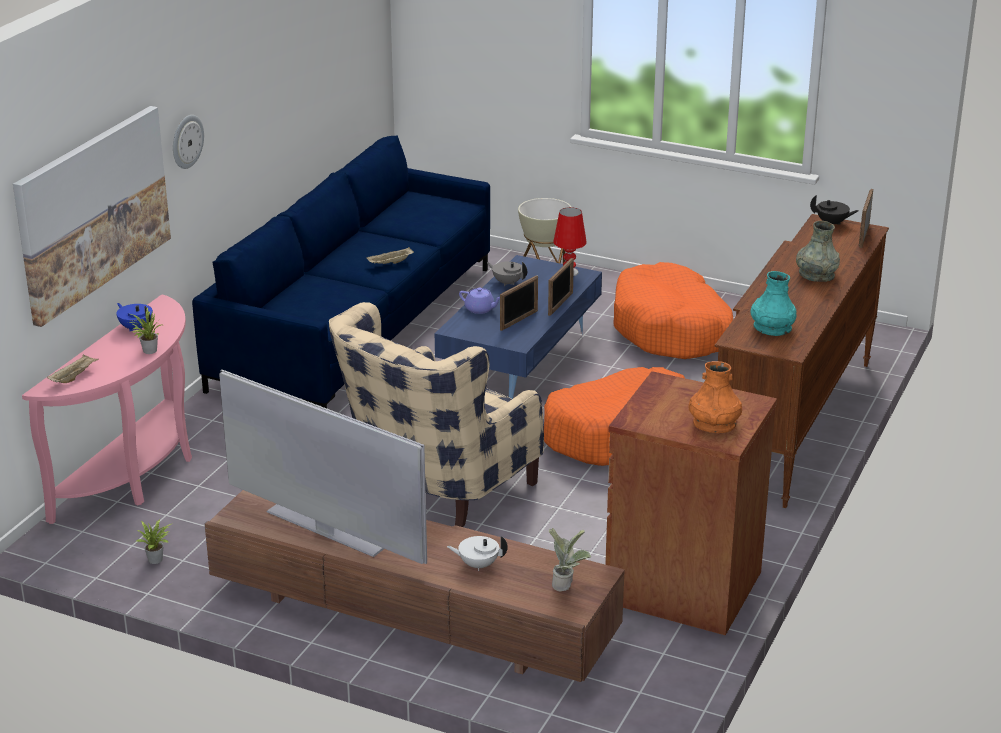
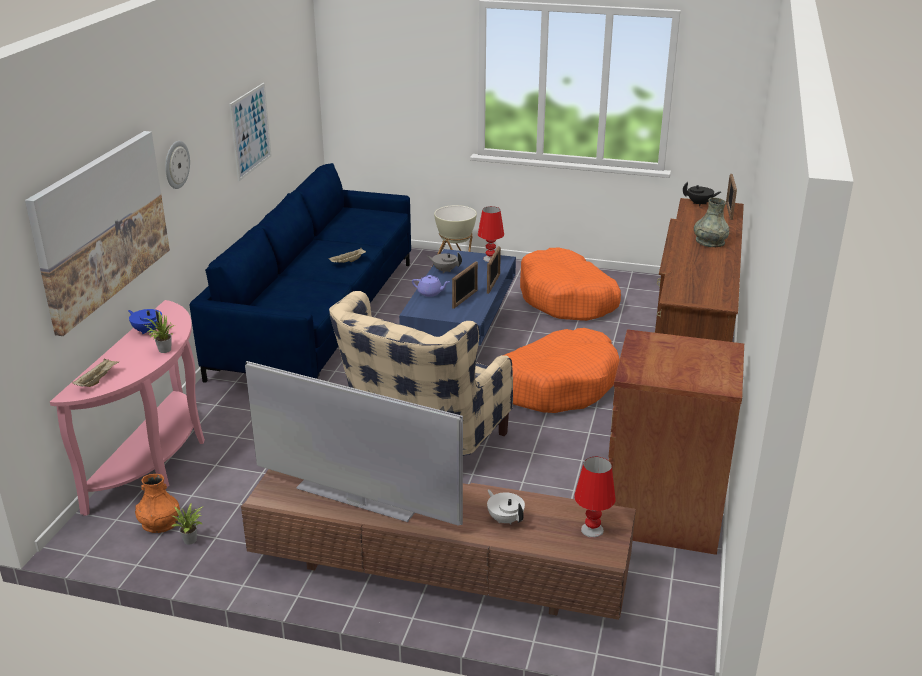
camera: 10 degrees left, 0 degrees up
white teapot [447,536,508,571] -> white teapot turned 60 degrees clockwise [487,489,525,524]
potted plant [548,528,591,592] -> red table lamp [574,457,616,538]
orange vase [688,361,742,433] -> orange vase moved to [135,474,180,533]
turquoise vase [751,271,797,336] -> none
none -> picture [229,83,272,181]

